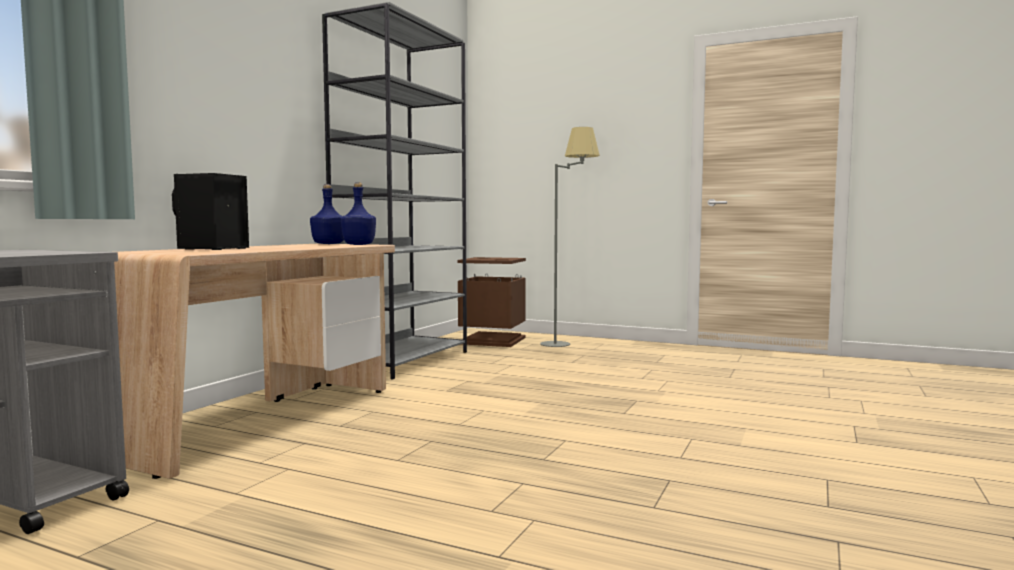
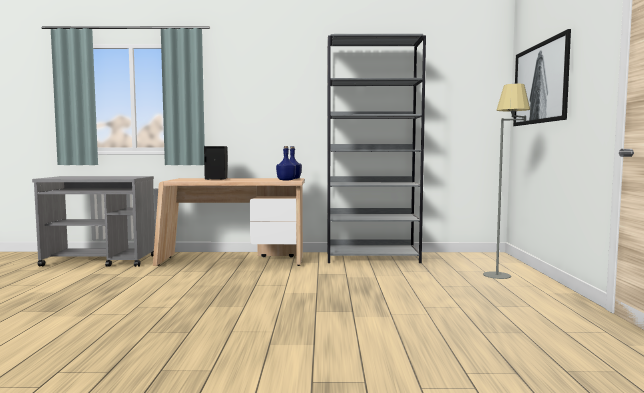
camera: 65 degrees right, 0 degrees up
brown trash can [458,257,526,347] -> none
none -> picture [513,29,571,126]

